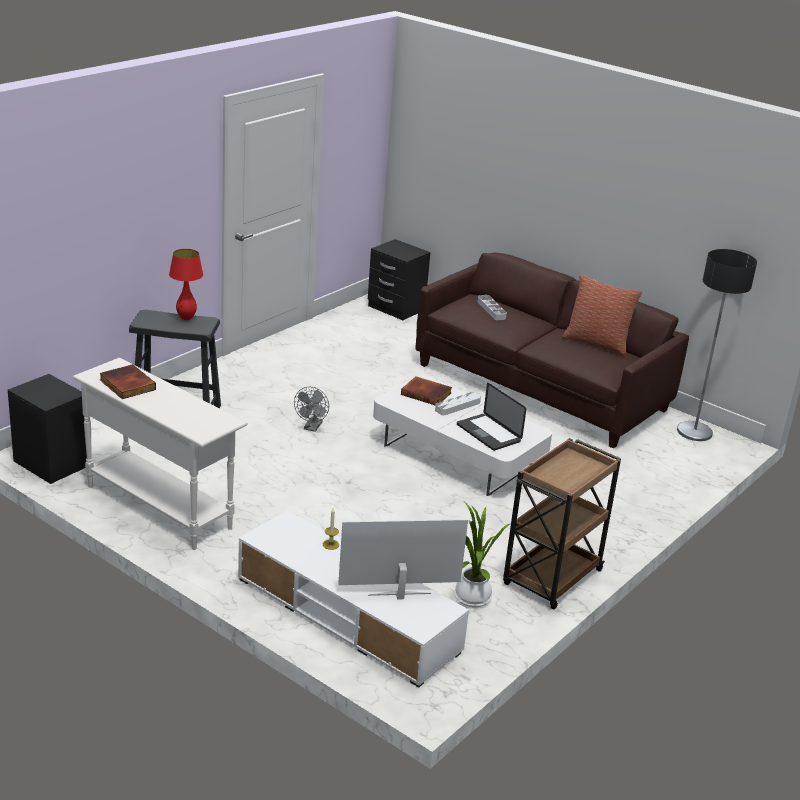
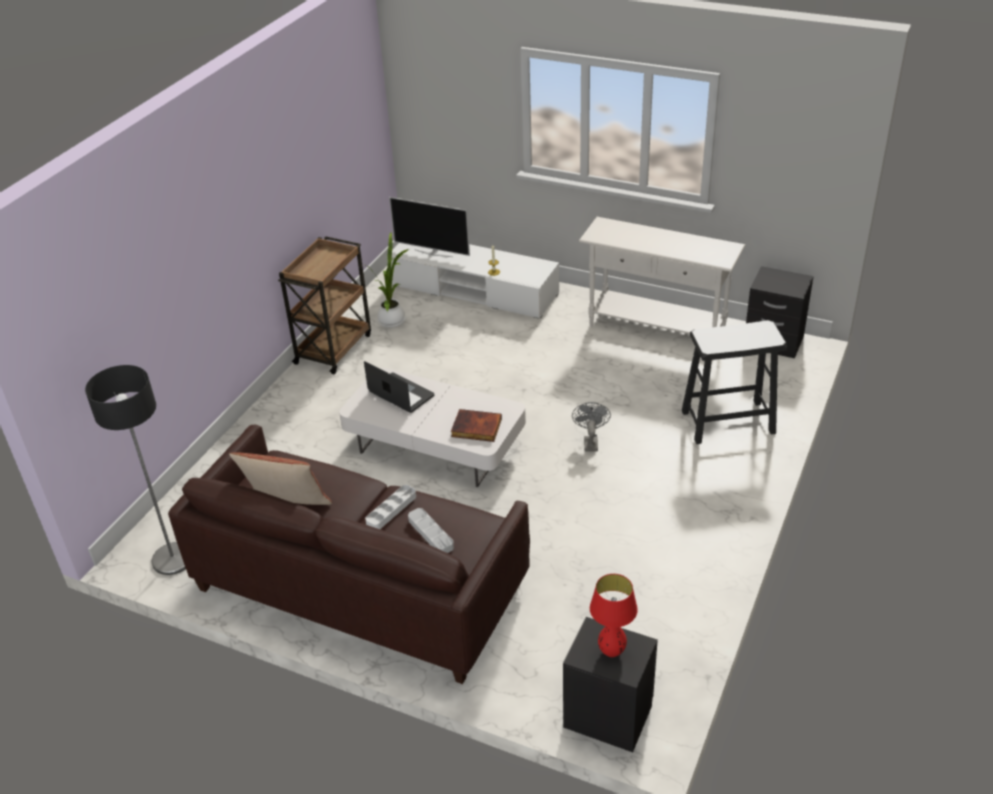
camera: 170 degrees right, 10 degrees up
book [99,364,156,399] -> none
red table lamp [169,249,203,320] -> red table lamp moved to [590,574,638,657]
television [338,519,468,600] -> television turned 45 degrees clockwise [389,197,470,257]
white tray [435,392,481,415] -> white tray moved to [365,485,416,529]

